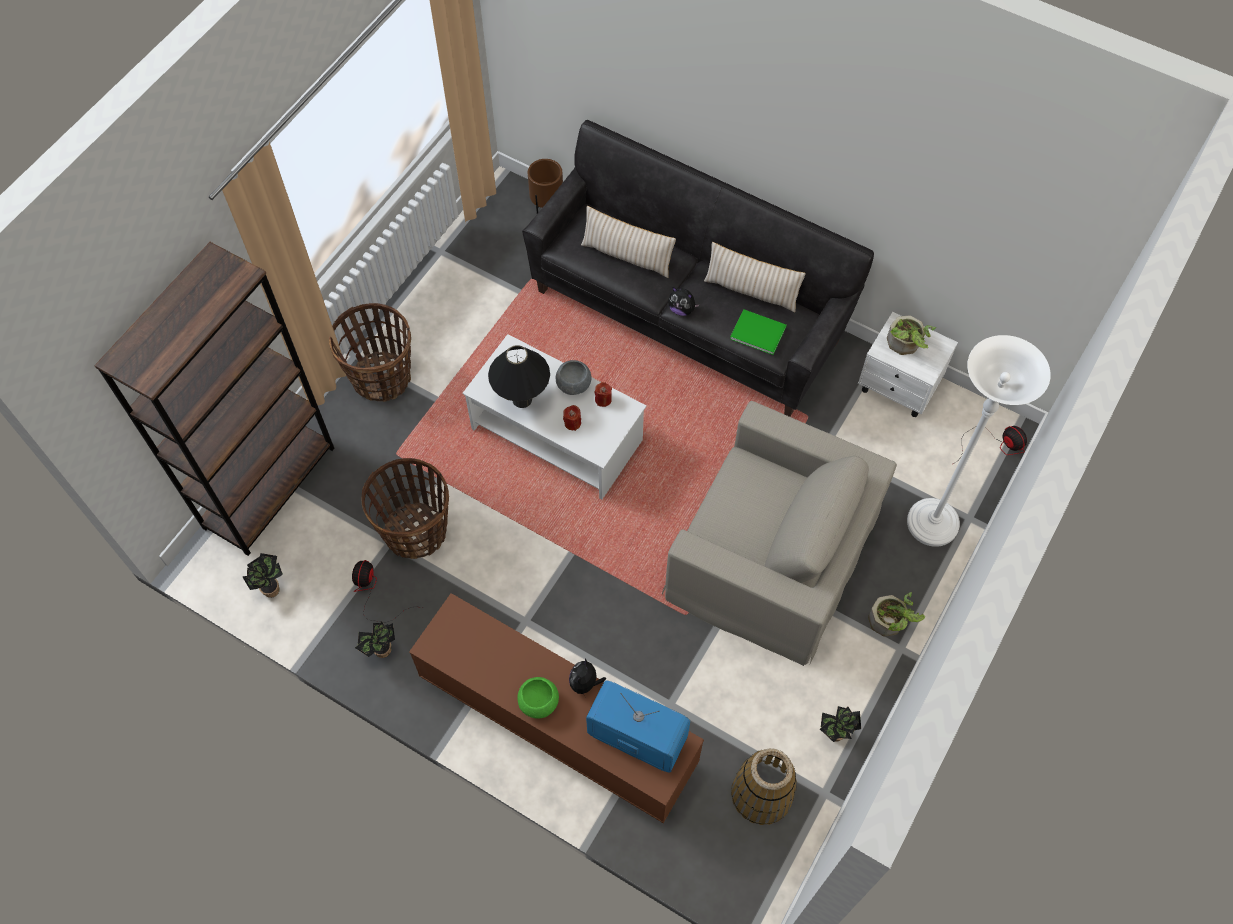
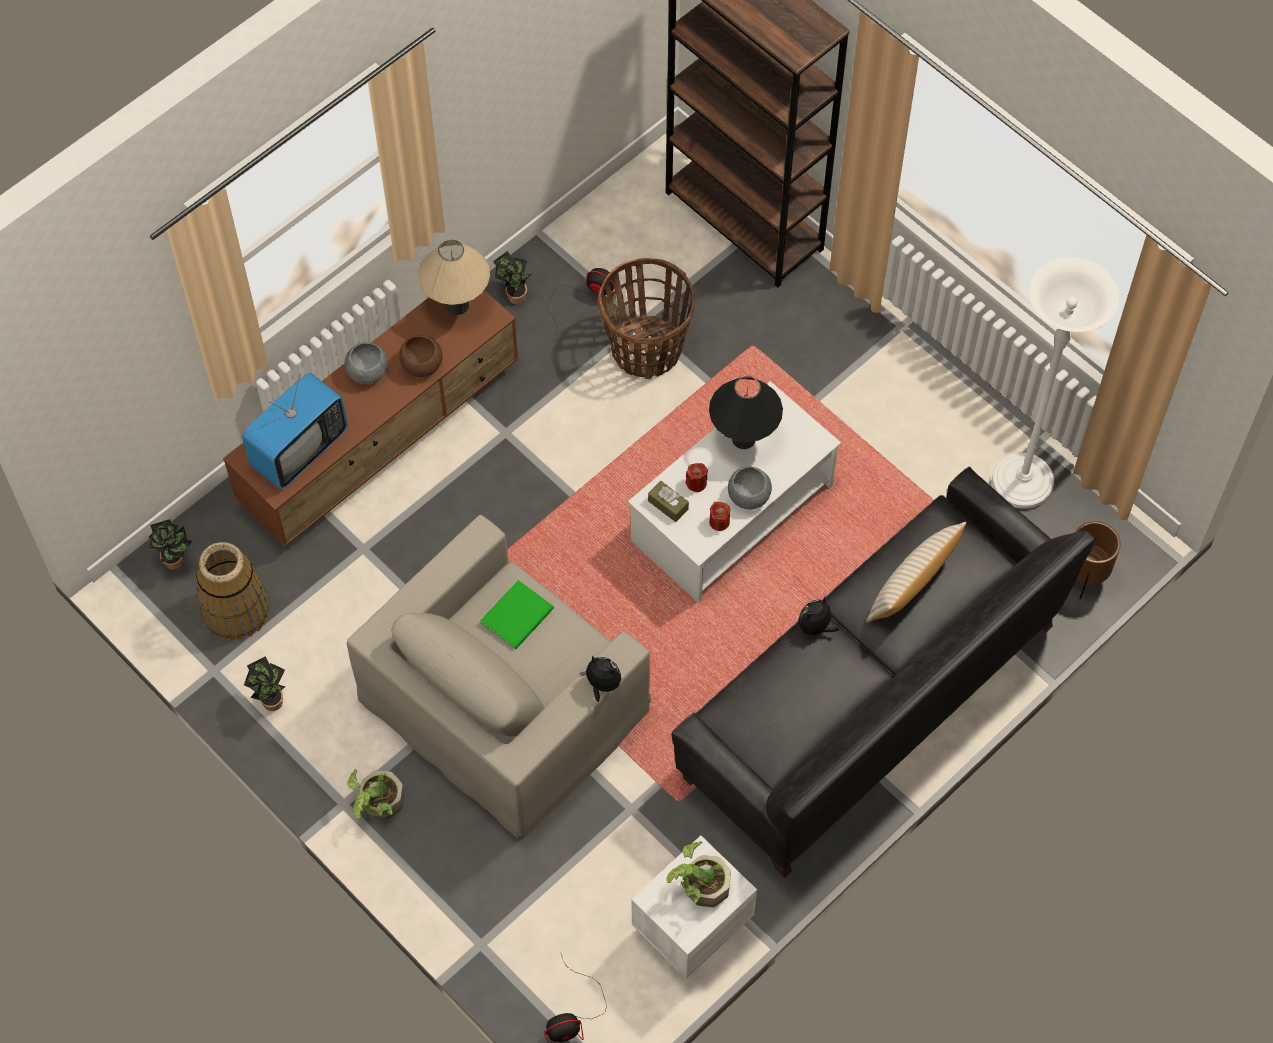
camera: 105 degrees right, 0 degrees up
potted plant [243,553,283,598] -> potted plant moved to [148,519,192,570]
basket [329,303,411,402] -> none
green bowl [517,677,559,719] -> grey bowl [345,342,388,384]
plush toy [569,658,606,695] -> plush toy moved to [580,655,621,702]
beige pillow [704,242,806,312] -> none
green book [730,309,787,355] -> green book moved to [480,580,554,649]
white floor lamp [907,335,1051,547] -> white floor lamp moved to [992,257,1119,509]
none -> brown bowl [399,336,442,377]
none -> beige table lamp [418,240,490,315]
none -> brown tissue box [648,481,689,522]

